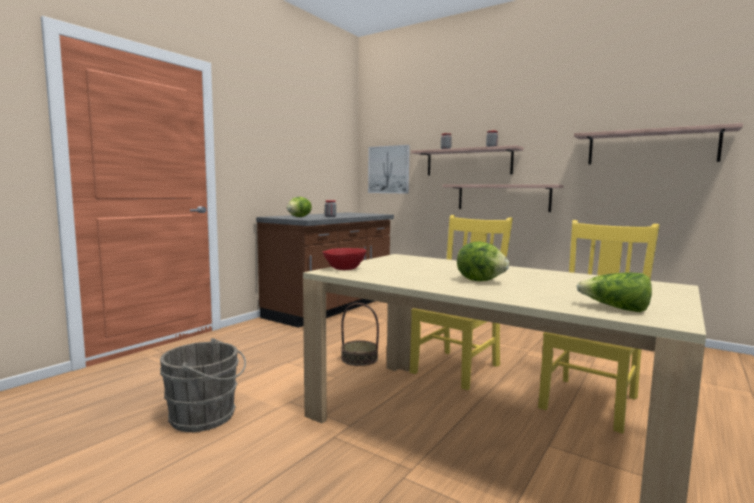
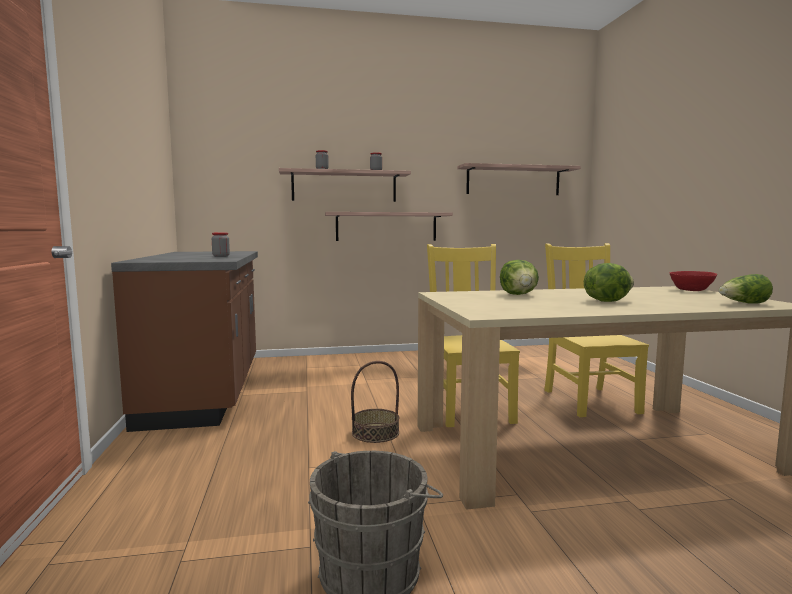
camera: 45 degrees left, 0 degrees up
lettuce [287,197,312,217] -> lettuce moved to [500,260,539,295]
red bowl [323,248,366,270] -> red bowl moved to [670,271,717,291]
picture [368,145,410,194] -> none

